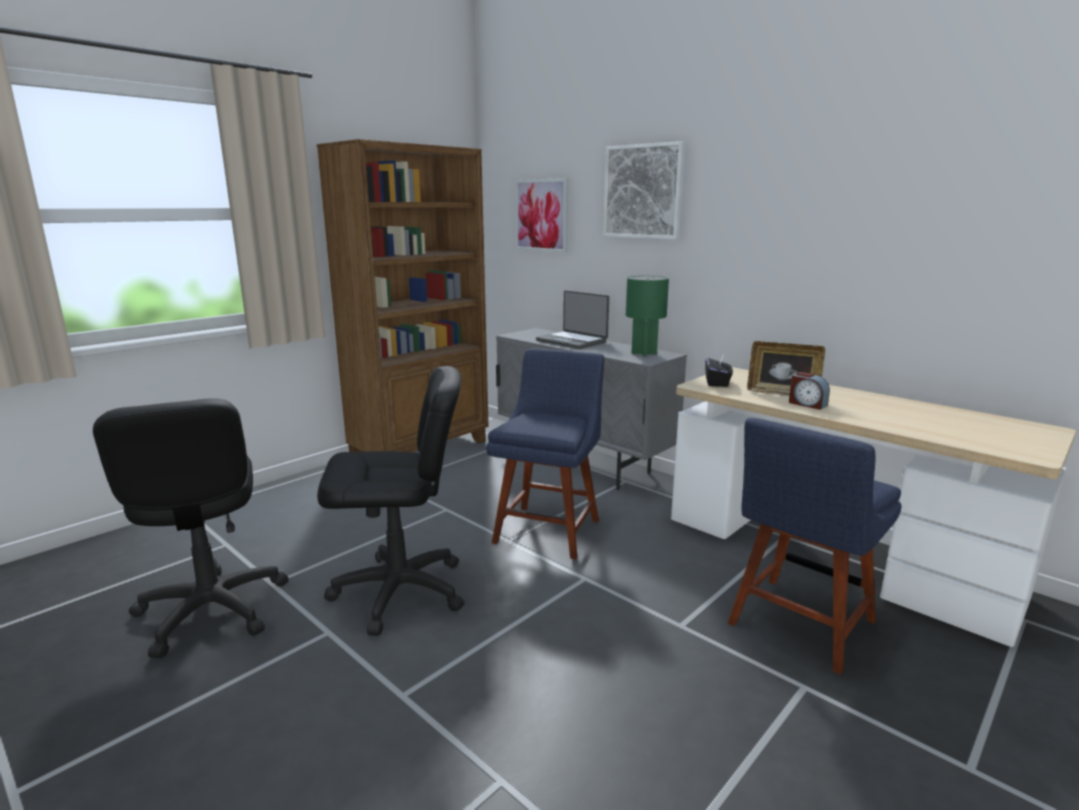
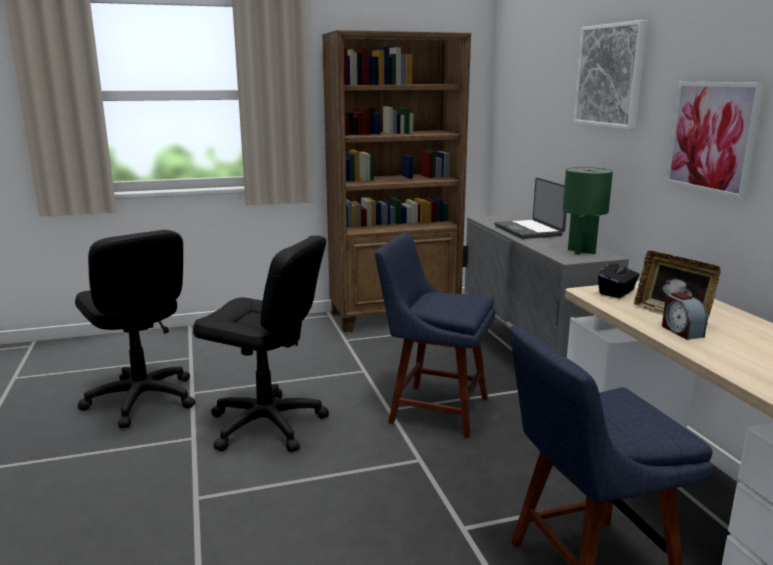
camera: 30 degrees right, 0 degrees up
black office chair [93,398,289,659] -> black office chair turned 45 degrees counterclockwise [75,230,195,428]
blue chair [486,348,604,560] -> blue chair turned 120 degrees counterclockwise [375,233,495,438]
picture [515,178,568,253] -> picture moved to [665,82,765,200]

